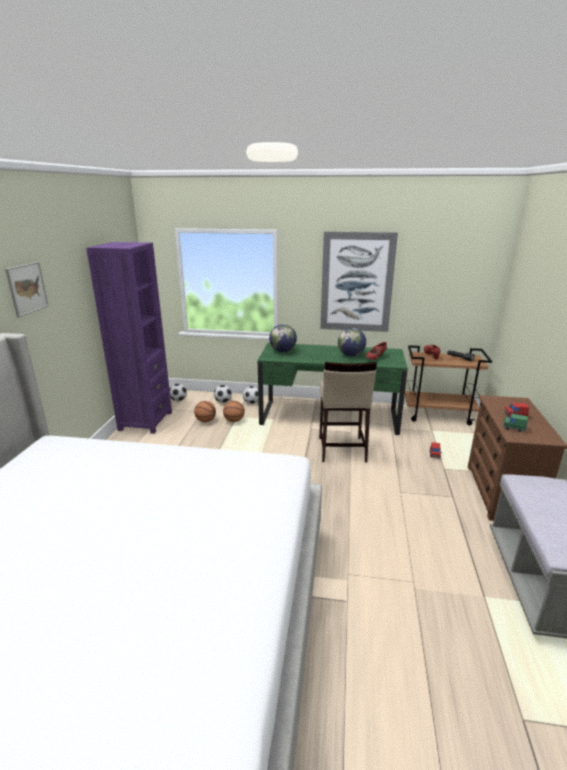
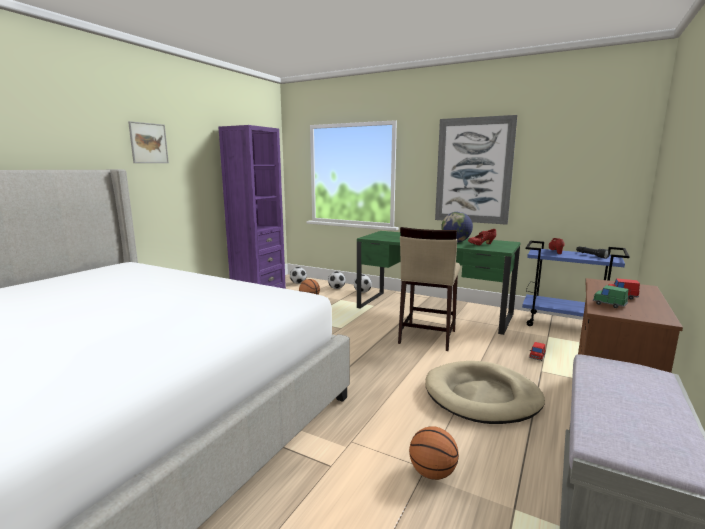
camera: 20 degrees right, 10 degrees down
basketball [223,401,245,422] -> basketball moved to [409,426,459,480]
globe [269,324,297,352] -> none
brown cart [405,345,492,425] -> blue cart [522,241,630,326]
none -> beige dog bed [425,361,545,424]

